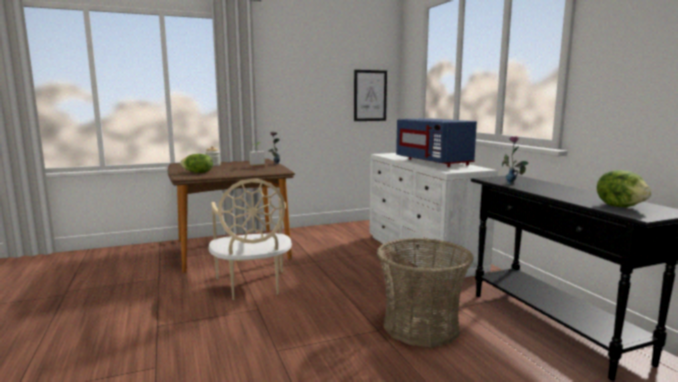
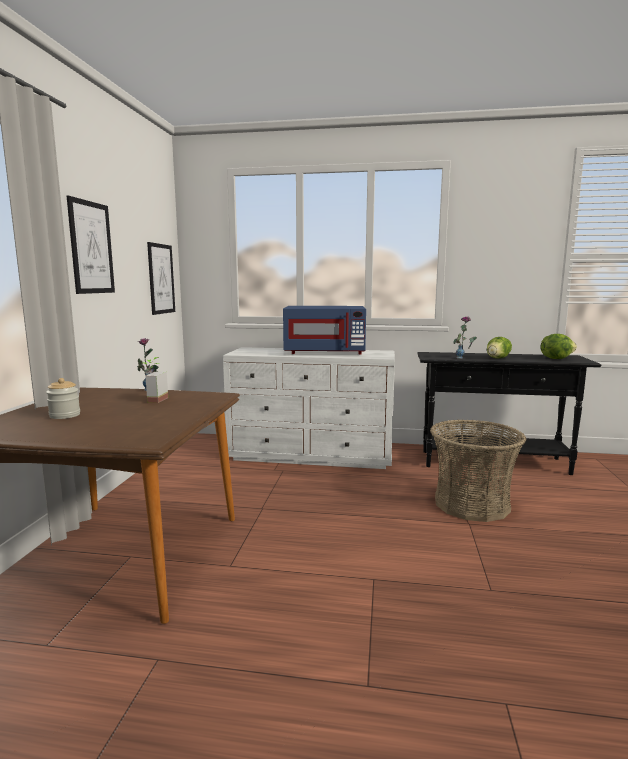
camera: 60 degrees left, 0 degrees up
lettuce [180,154,213,173] -> lettuce moved to [487,337,512,359]
beige chair [208,179,292,300] -> none
none -> picture [67,196,115,294]

